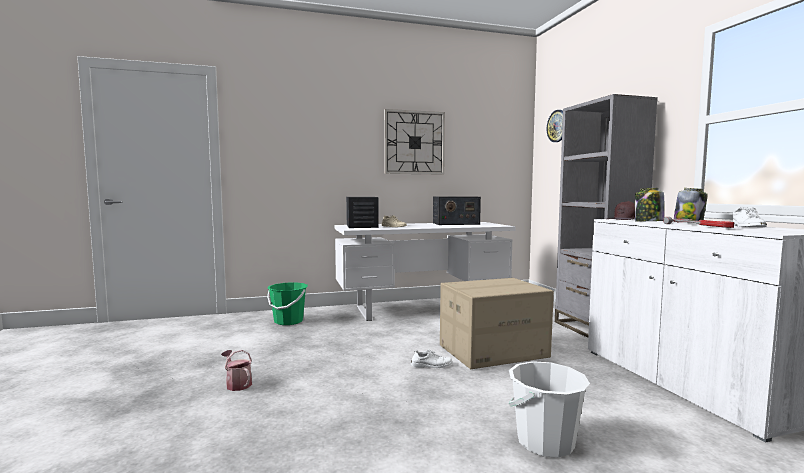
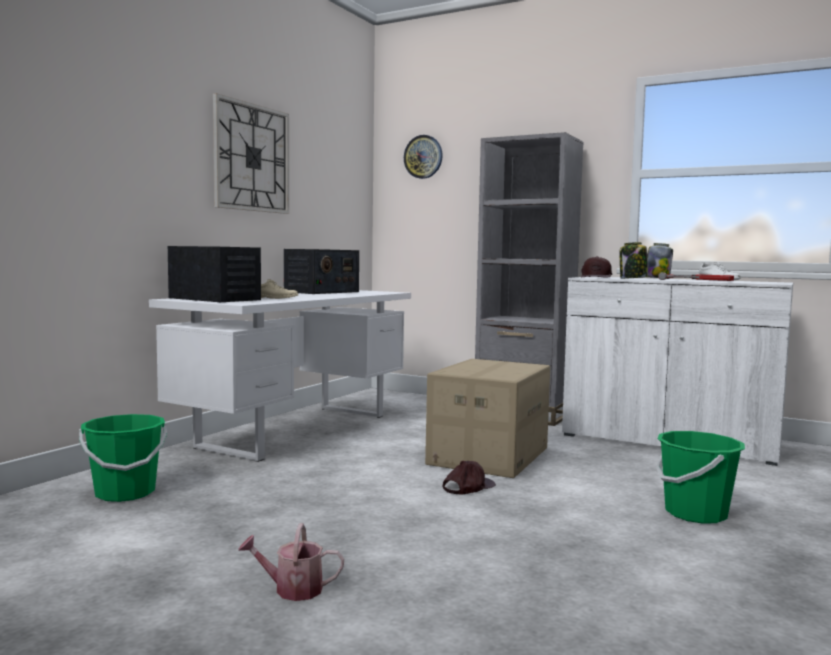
camera: 45 degrees left, 0 degrees up
white shoe [411,349,453,368] -> brown cap [443,461,496,495]
white bucket [508,361,590,458] -> green bucket [656,431,745,524]

